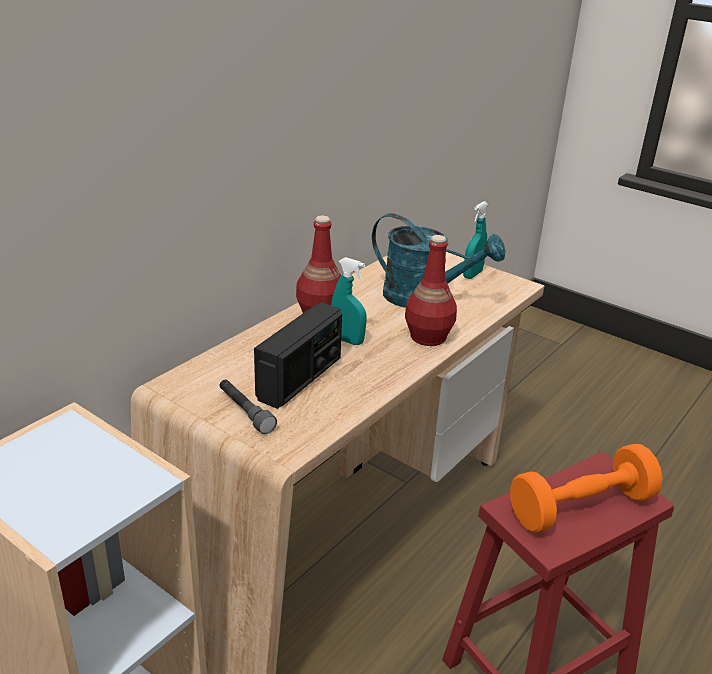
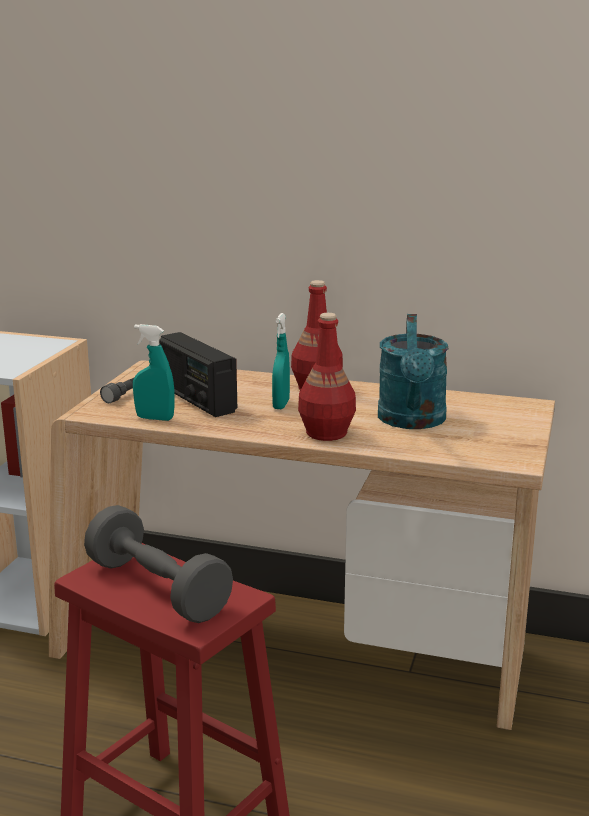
camera: 70 degrees right, 10 degrees down
radio [254,302,342,409] -> radio turned 45 degrees clockwise [159,332,237,417]
turquoise spray bottle [463,201,488,279] -> turquoise spray bottle moved to [133,324,175,421]
orange dumbbell [510,444,663,533] -> grey dumbbell [84,505,233,623]

